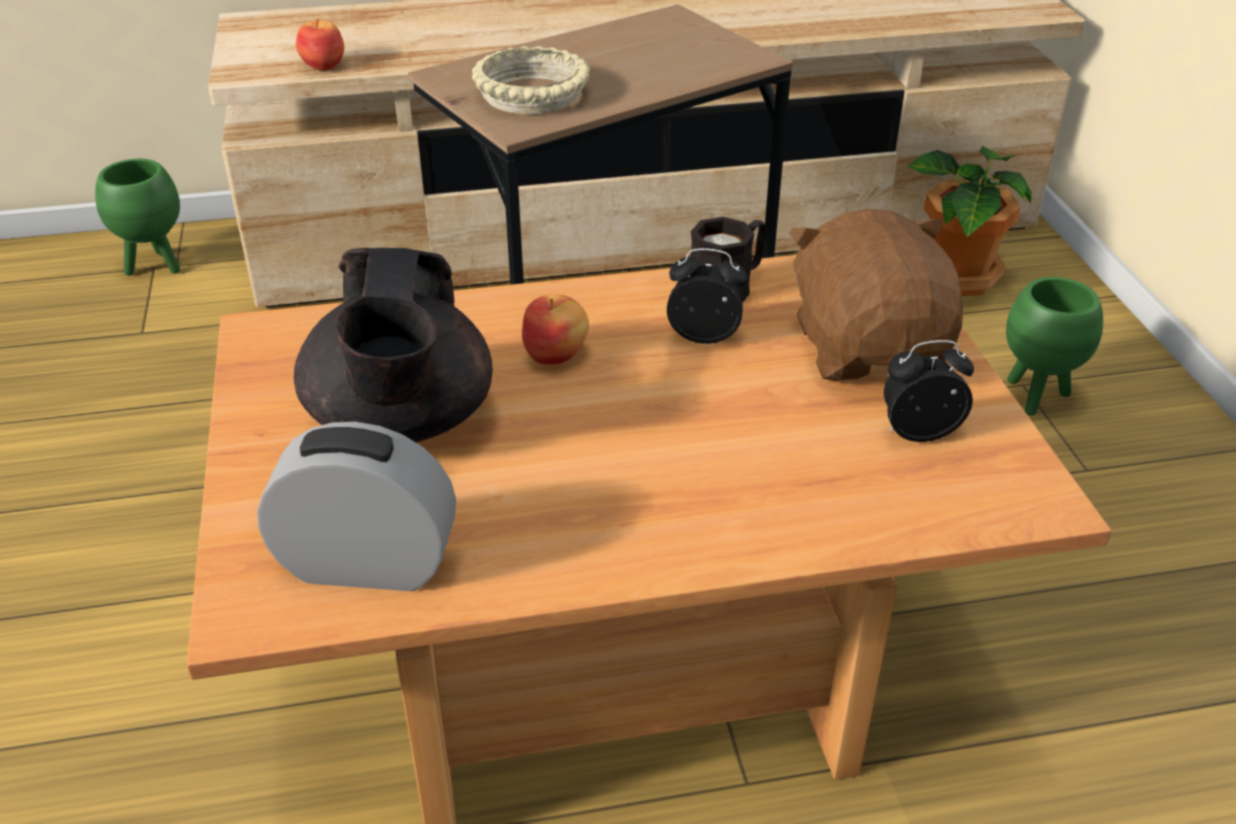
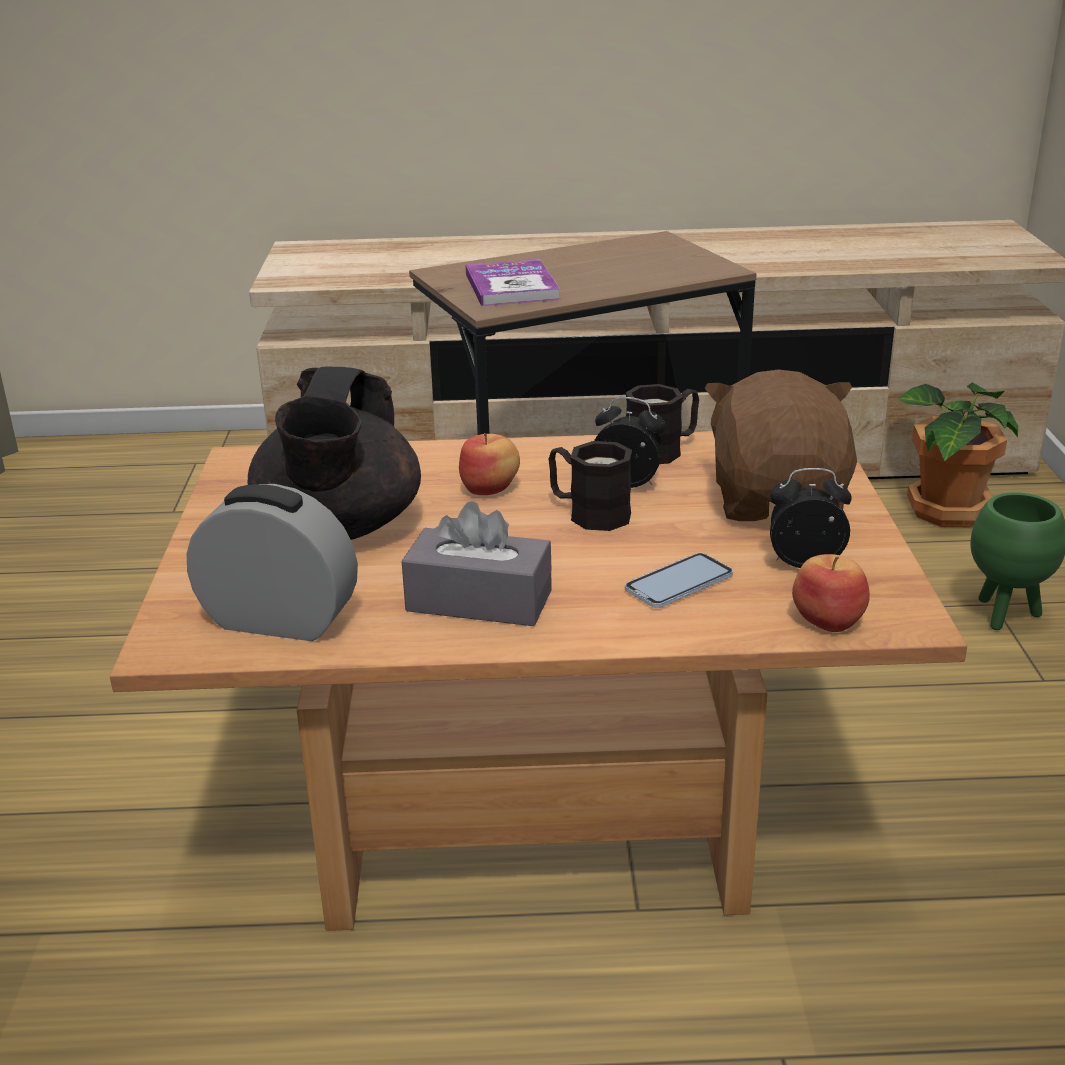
camera: 10 degrees right, 10 degrees down
green planter [95,159,180,276] -> none
apple [296,19,344,71] -> apple moved to [792,554,870,632]
beige bowl [472,46,590,114] -> book [466,259,560,306]
none -> grey tissue box [401,501,552,626]
none -> black mug [549,441,632,531]
none -> phone [625,553,733,608]

